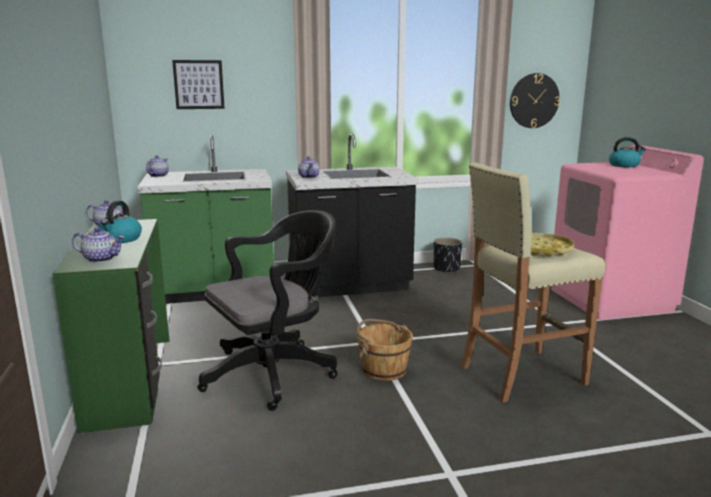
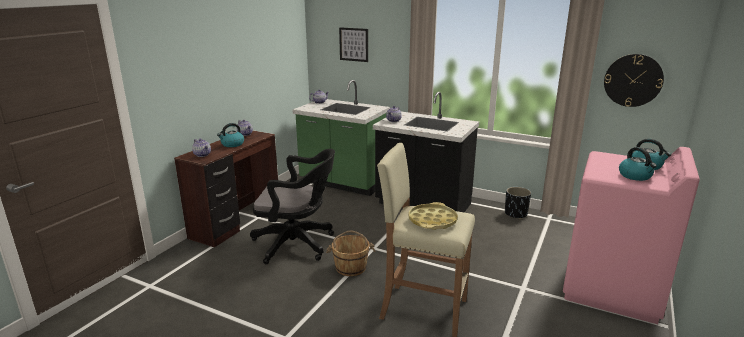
camera: 40 degrees right, 5 degrees up
green desk [52,219,170,433] -> brown desk [174,130,278,247]
none -> kettle [619,147,657,181]

